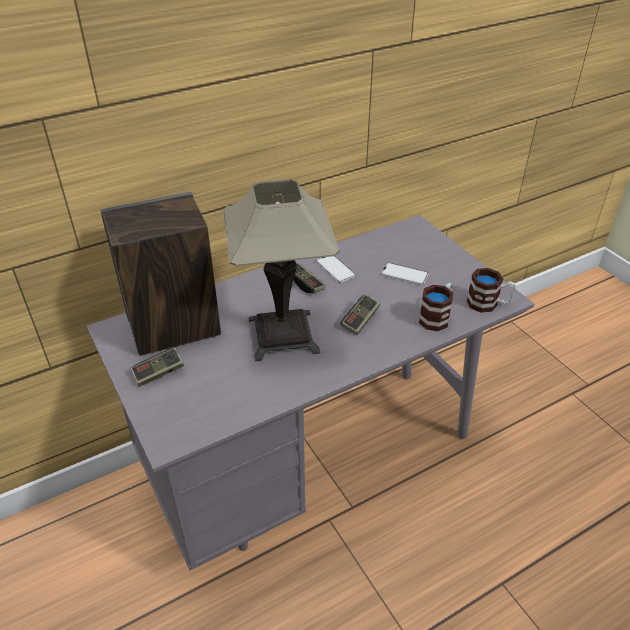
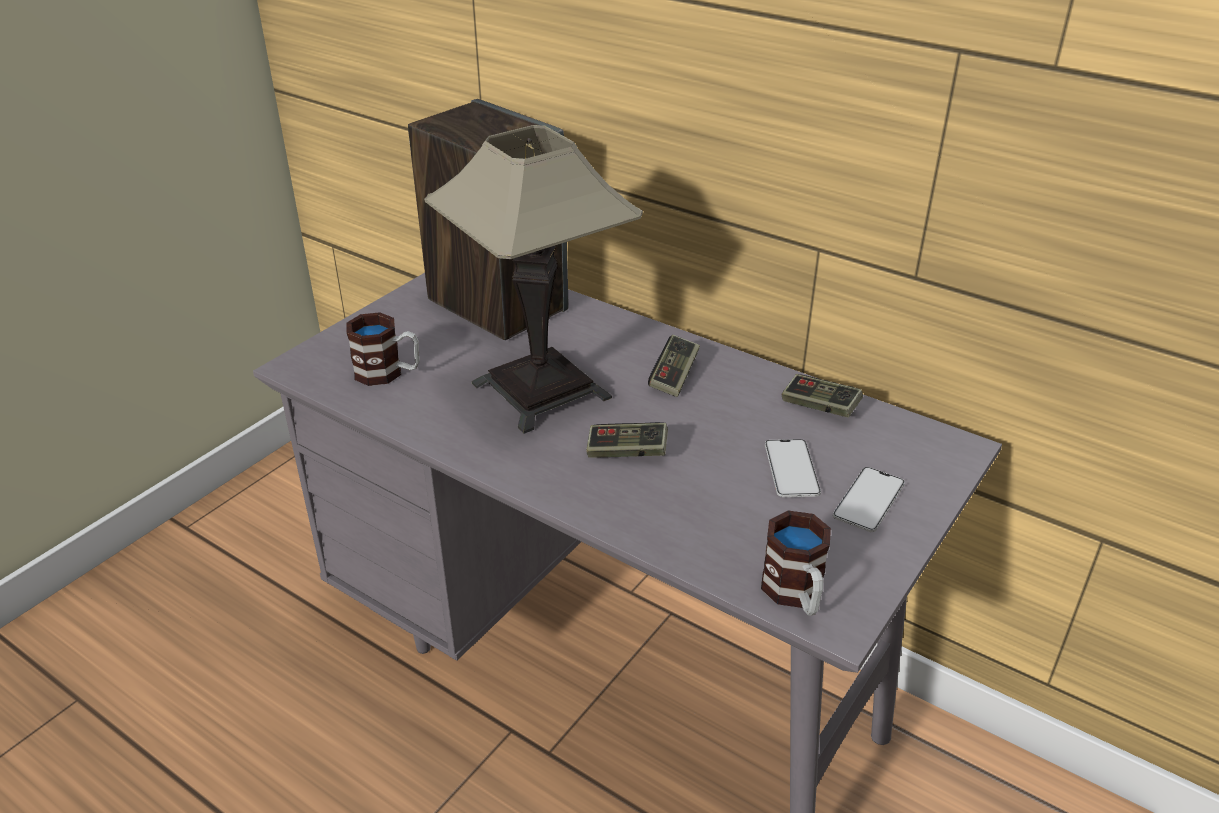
camera: 65 degrees right, 5 degrees down
game controller [131,348,184,387] -> game controller moved to [782,374,863,417]
phone [316,256,356,283] -> phone moved to [833,467,905,532]
mug [419,283,453,331] -> mug moved to [347,312,420,386]

